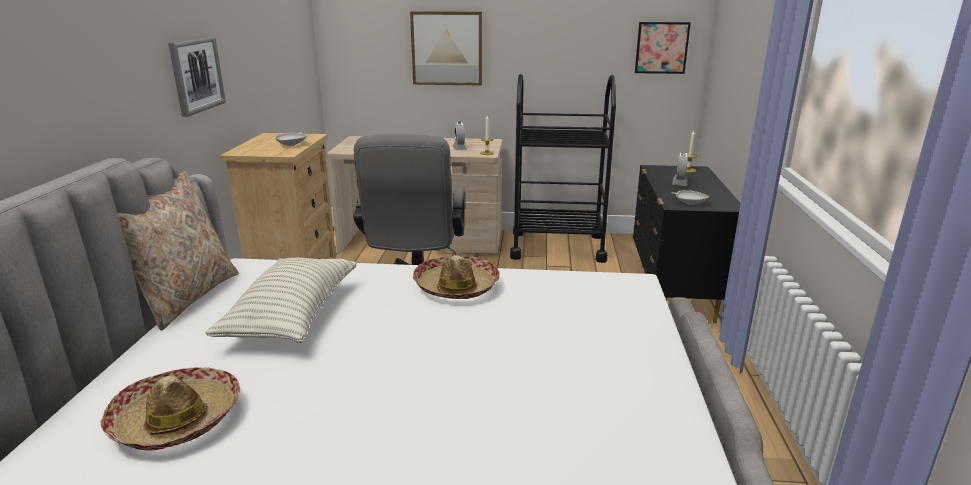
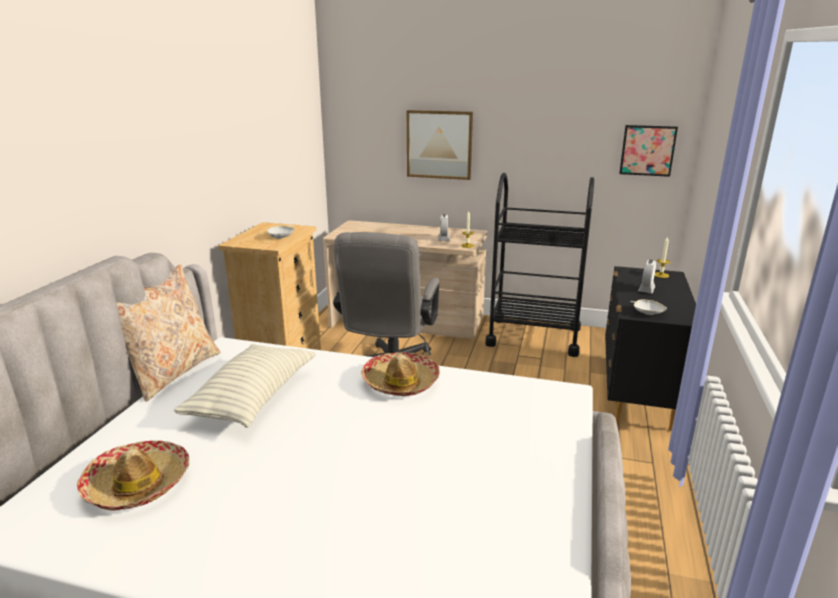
camera: 10 degrees right, 0 degrees up
picture [168,36,226,117] -> none

